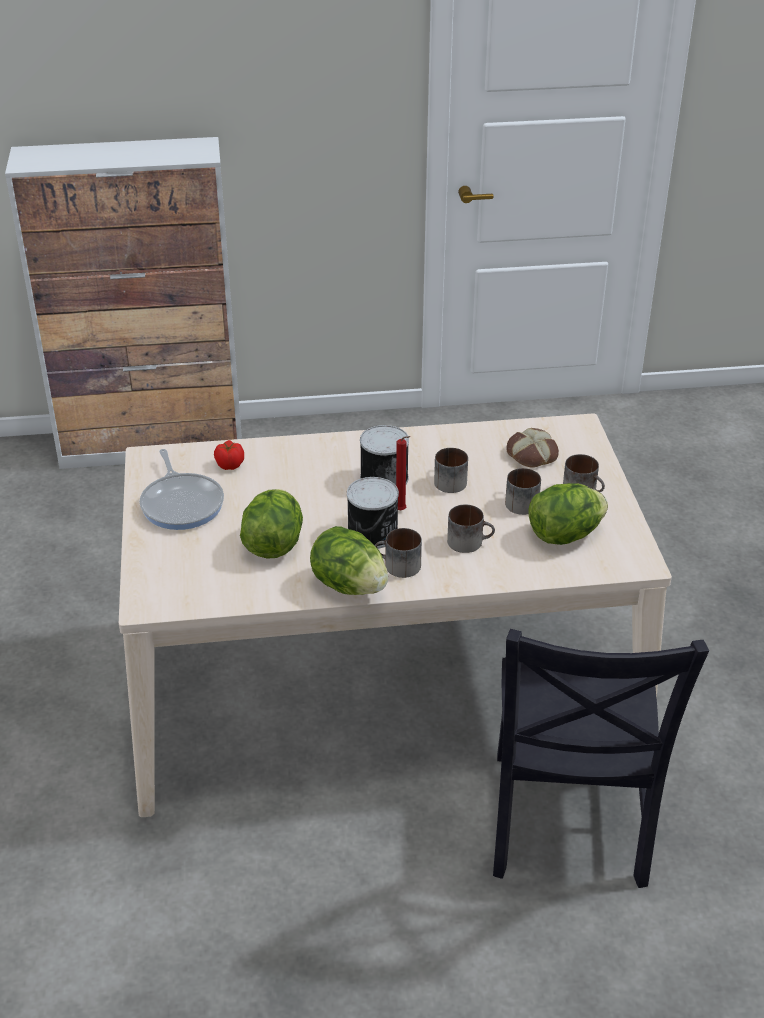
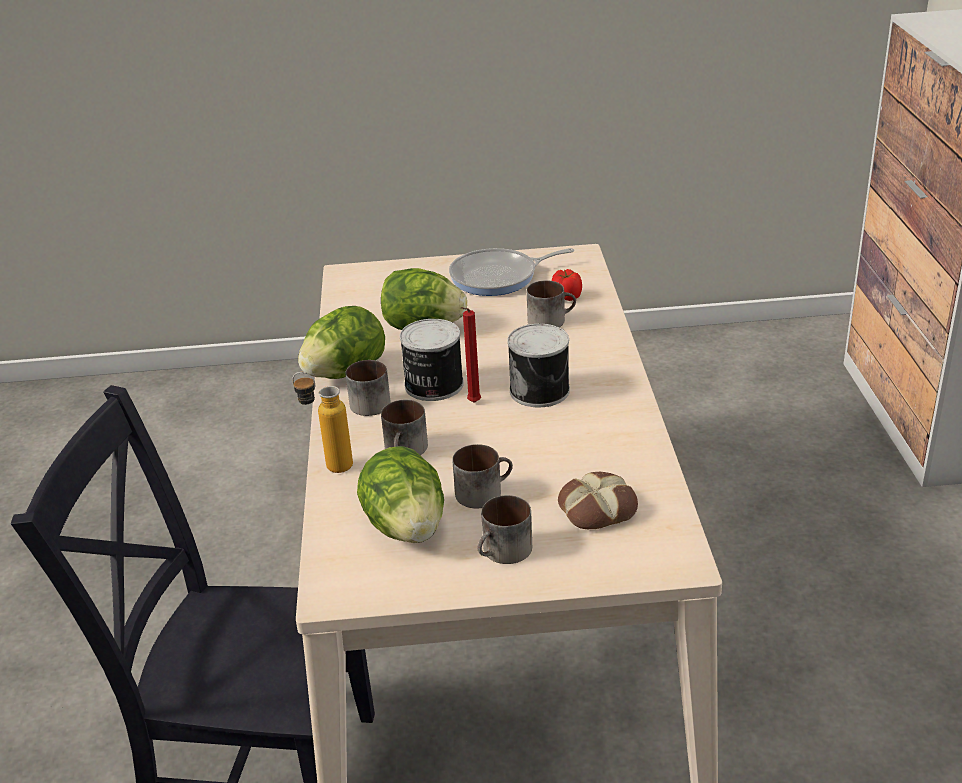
camera: 95 degrees right, 5 degrees down
mug [434,448,468,493] -> mug moved to [527,280,576,327]
none -> bottle [292,372,353,473]

